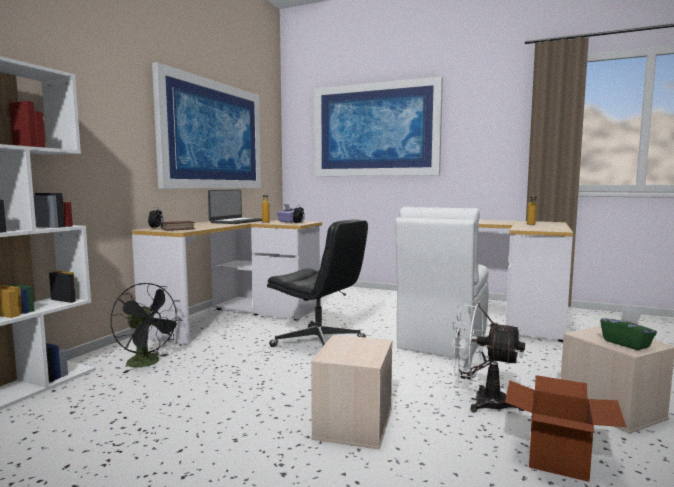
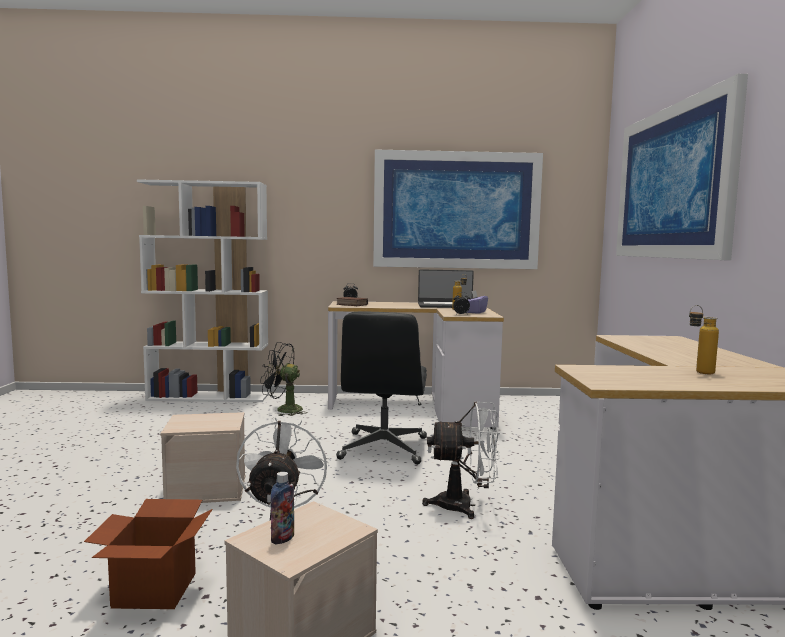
camera: 65 degrees right, 0 degrees up
black fan [111,283,182,373] -> black fan turned 90 degrees clockwise [260,342,306,416]
white chair [395,207,489,360] -> white fan [422,401,500,519]
green tissue box [600,310,657,350] -> bottle [271,472,294,545]

